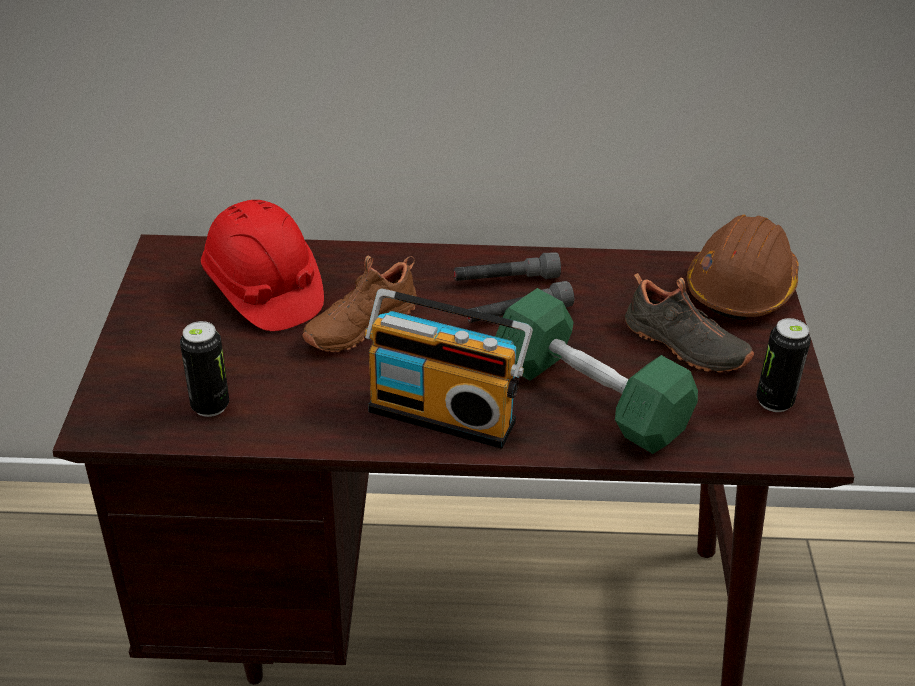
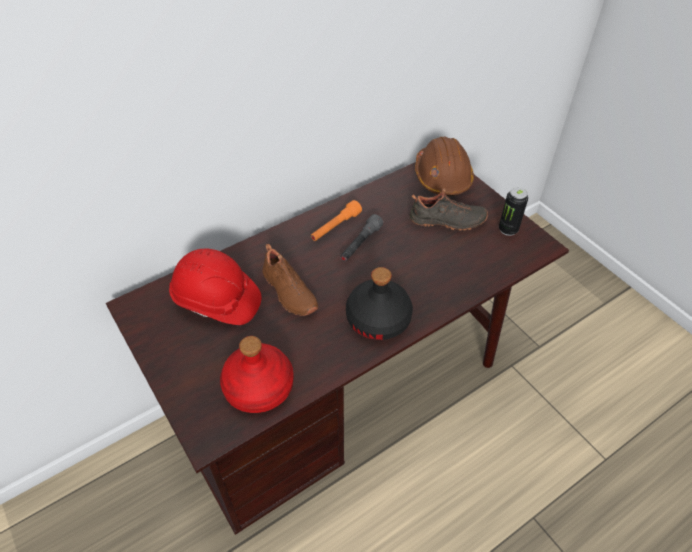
camera: 35 degrees left, 10 degrees up
can [180,321,229,417] -> red bottle [220,336,294,413]
brown shoe [302,256,417,352] -> brown shoe turned 45 degrees counterclockwise [263,244,318,316]
radio [365,289,533,449] -> black bottle [346,267,413,340]
grey flashlight [454,252,561,281] -> orange flashlight [311,200,362,241]
green dumbbell [495,288,698,454] -> none

